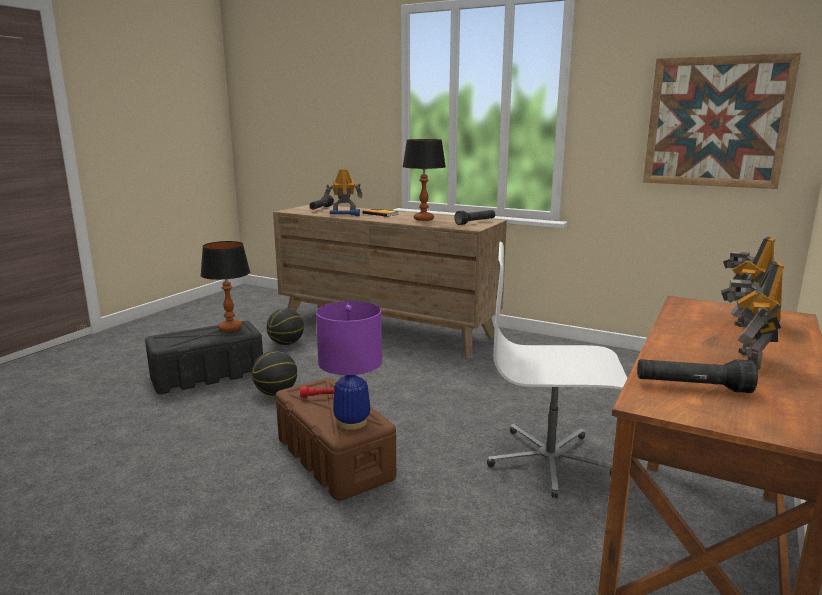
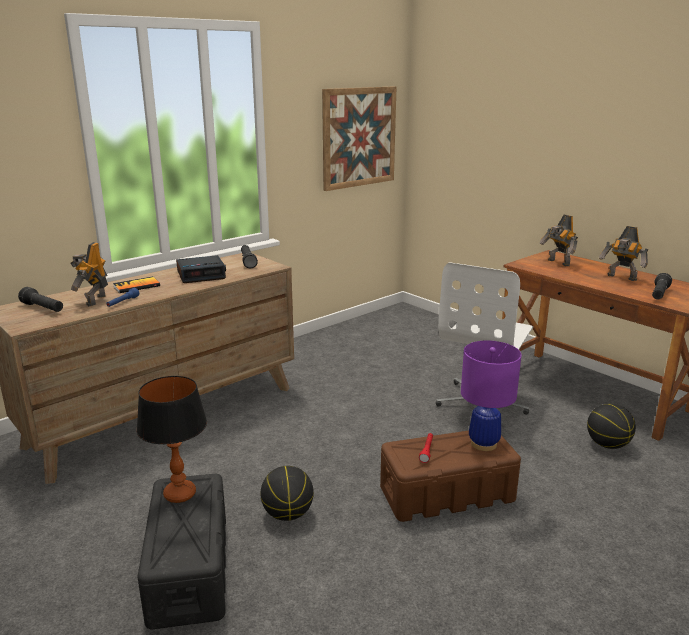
camera: 70 degrees left, 5 degrees up
basketball [267,308,304,345] -> basketball moved to [587,403,636,449]
table lamp [402,139,446,221] -> alarm clock [176,255,226,283]

